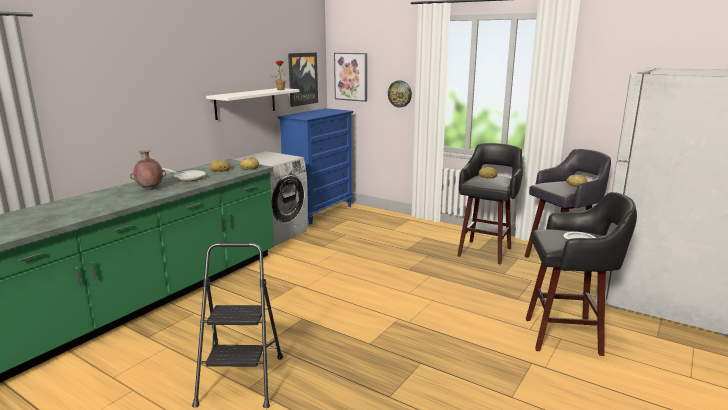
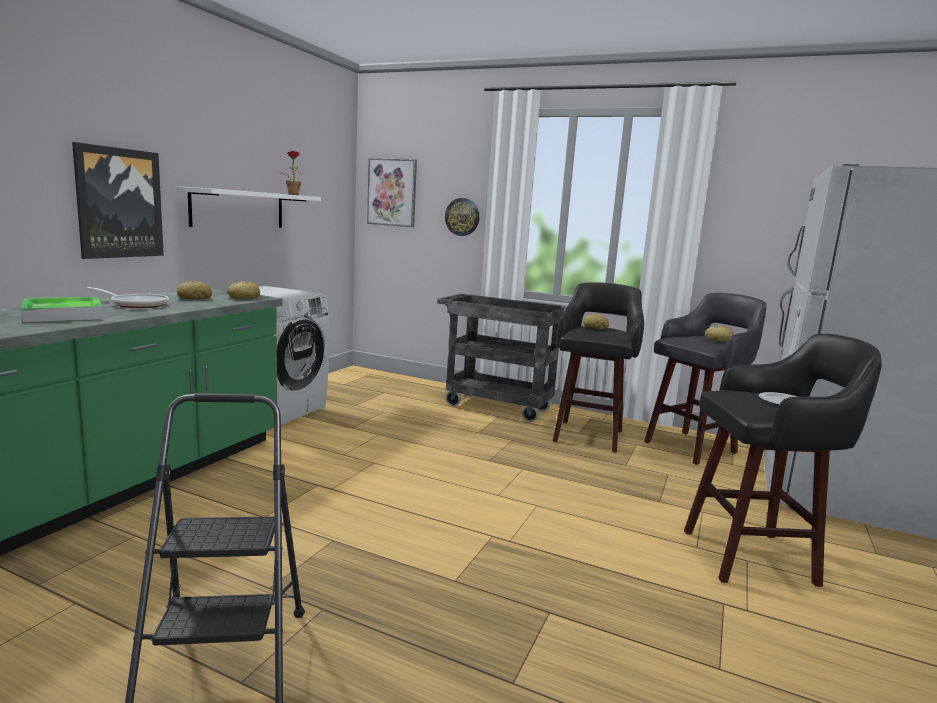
camera: 10 degrees left, 5 degrees down
brown vase [130,150,166,190] -> tray [21,297,103,322]
blue dresser [277,108,354,224] -> none
picture [288,53,318,107] -> picture moved to [72,142,164,259]
none -> black cart [437,294,565,422]

